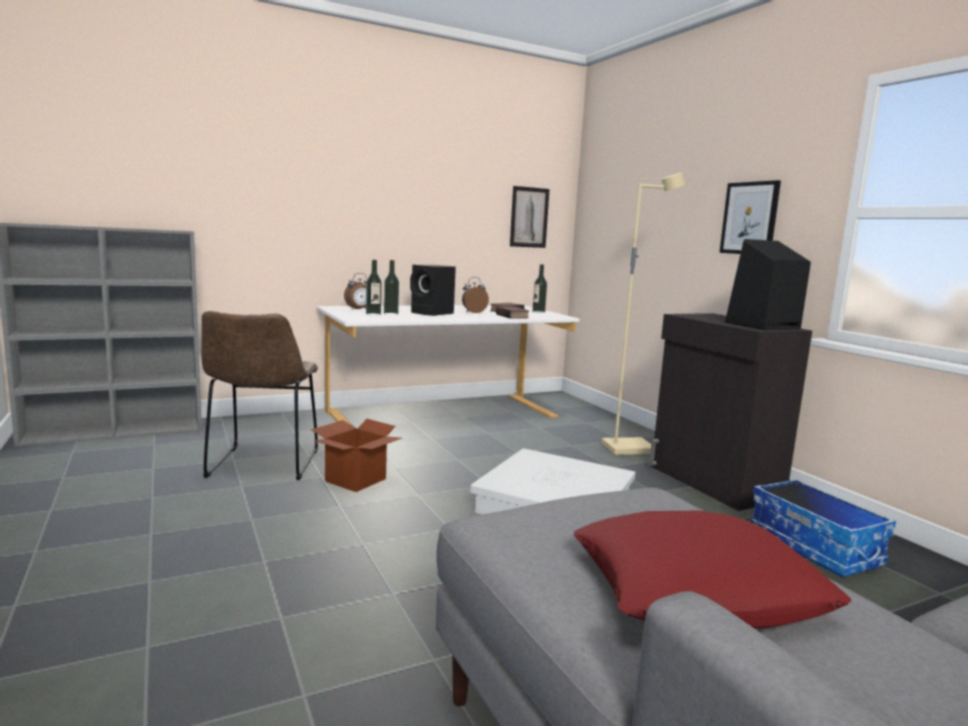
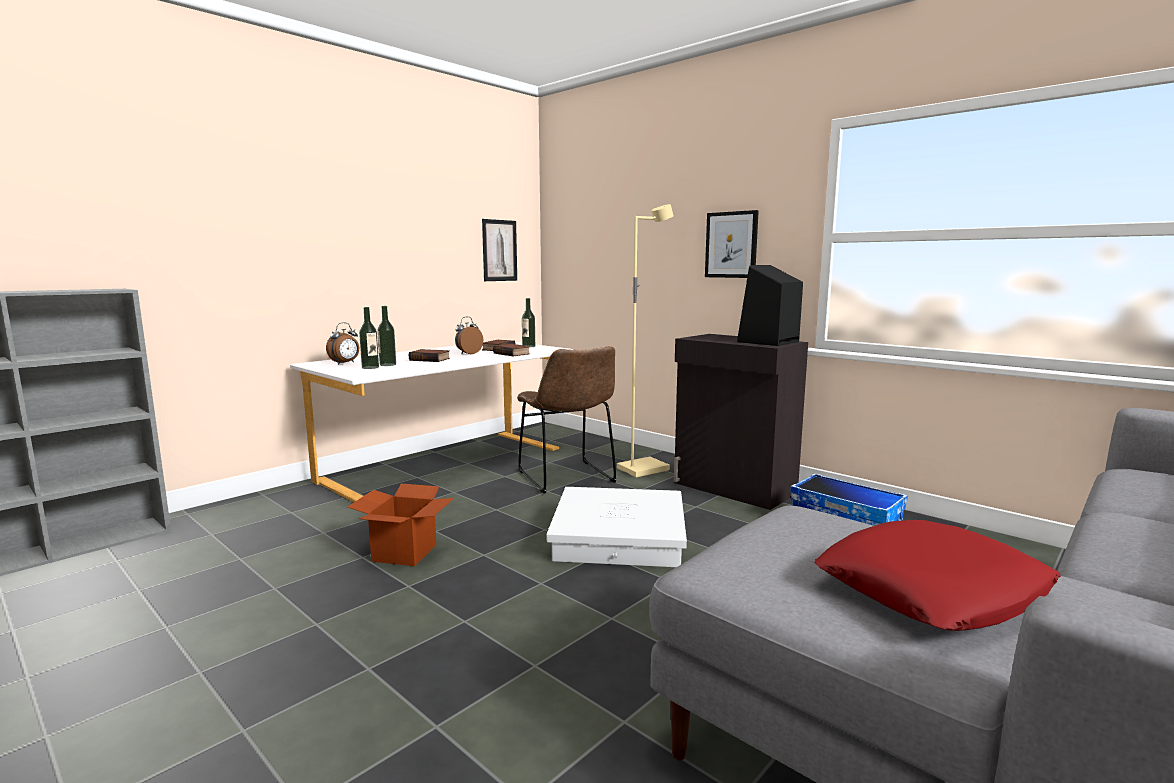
camera: 20 degrees left, 0 degrees up
brown chair [201,311,318,480] -> brown chair moved to [517,346,617,494]
black speaker [410,265,456,316] -> book [409,349,450,362]

